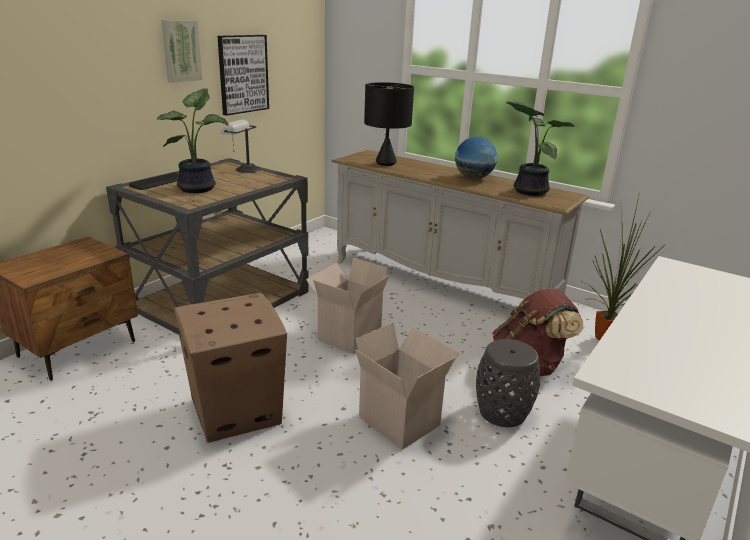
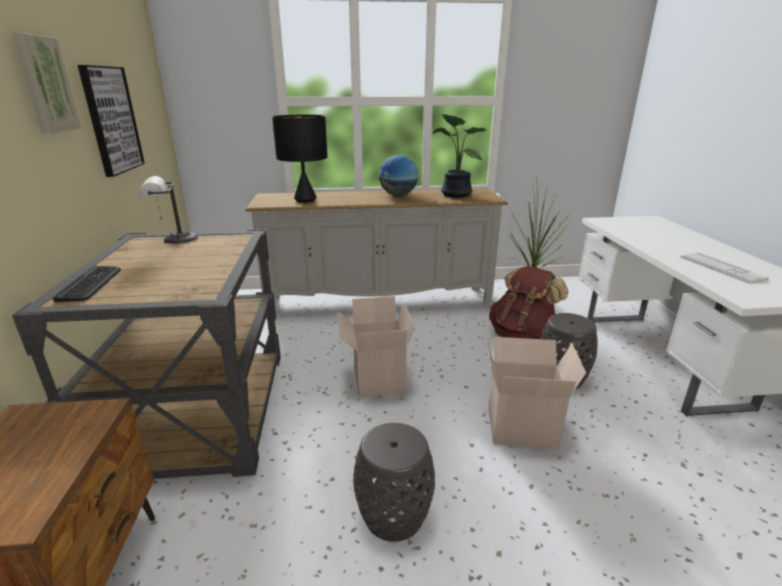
camera: 40 degrees left, 0 degrees up
potted plant [157,88,228,193] -> none
cardboard box [174,293,287,443] -> grey stool [353,423,435,542]
none -> keyboard [680,252,769,284]

